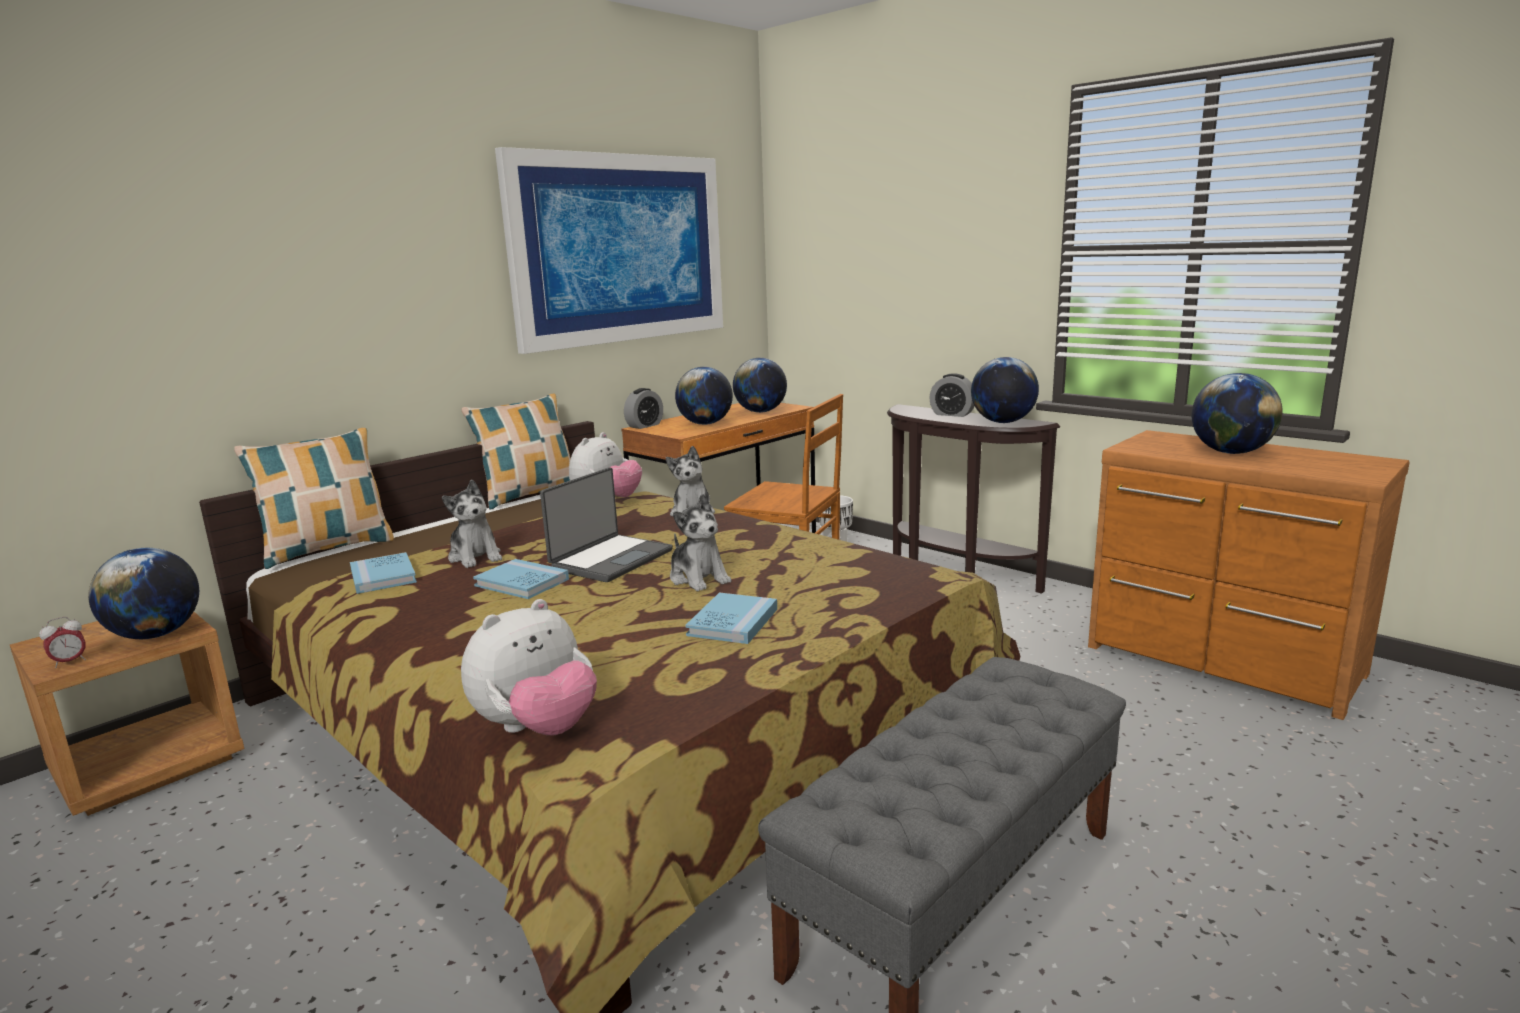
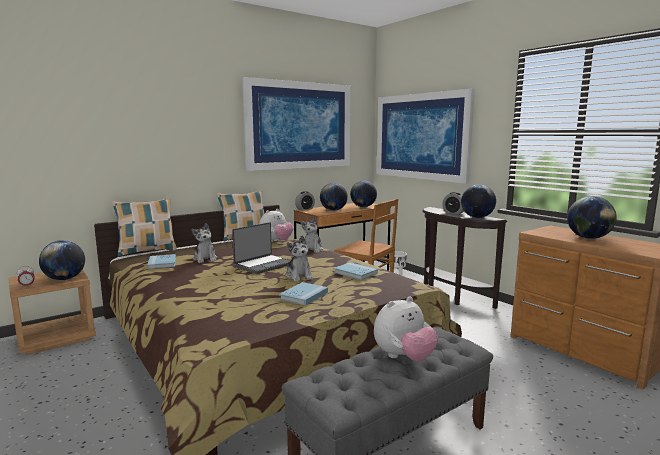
camera: 10 degrees right, 5 degrees down
plush toy [461,599,597,735] -> plush toy moved to [374,297,438,361]
blue book [473,559,569,599] -> blue book moved to [334,262,378,280]
none -> picture [377,89,475,184]

